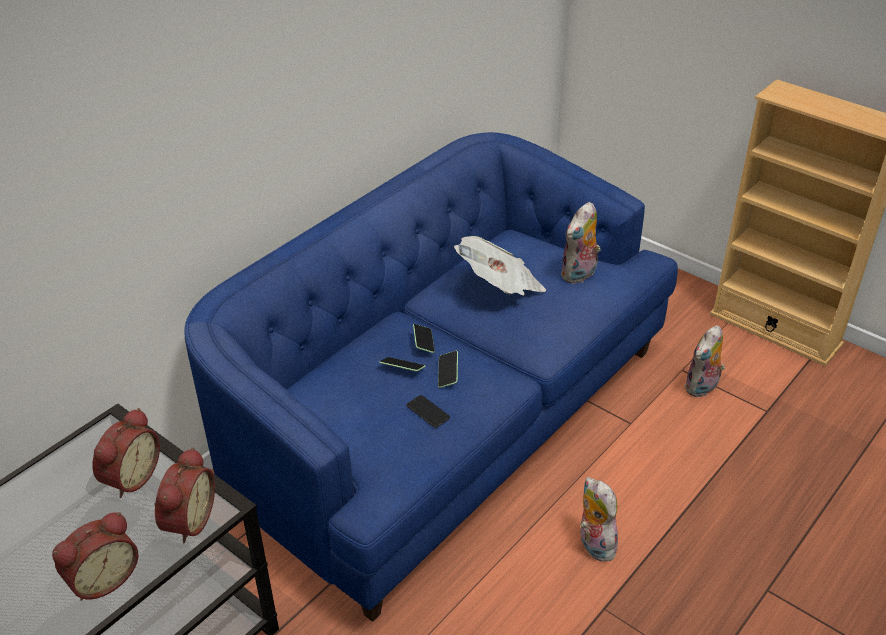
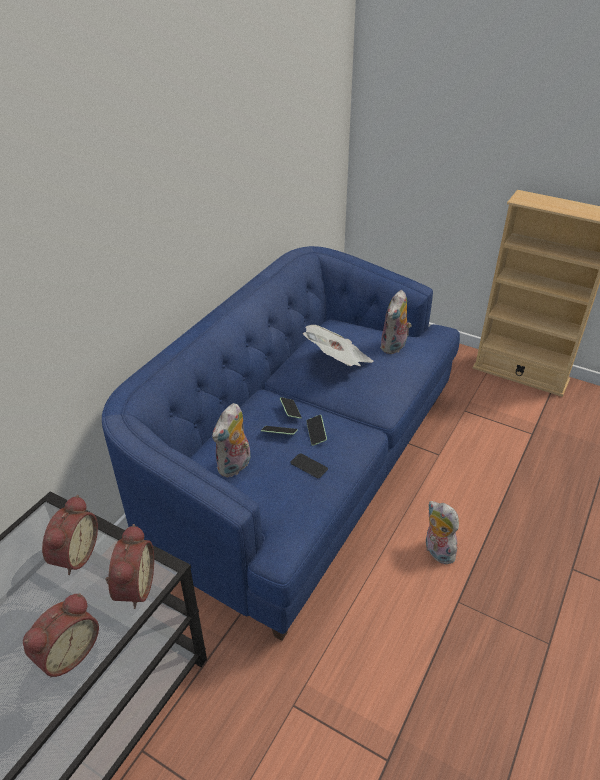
camera: 10 degrees left, 0 degrees up
plush toy [684,325,725,398] -> plush toy moved to [212,403,251,478]

